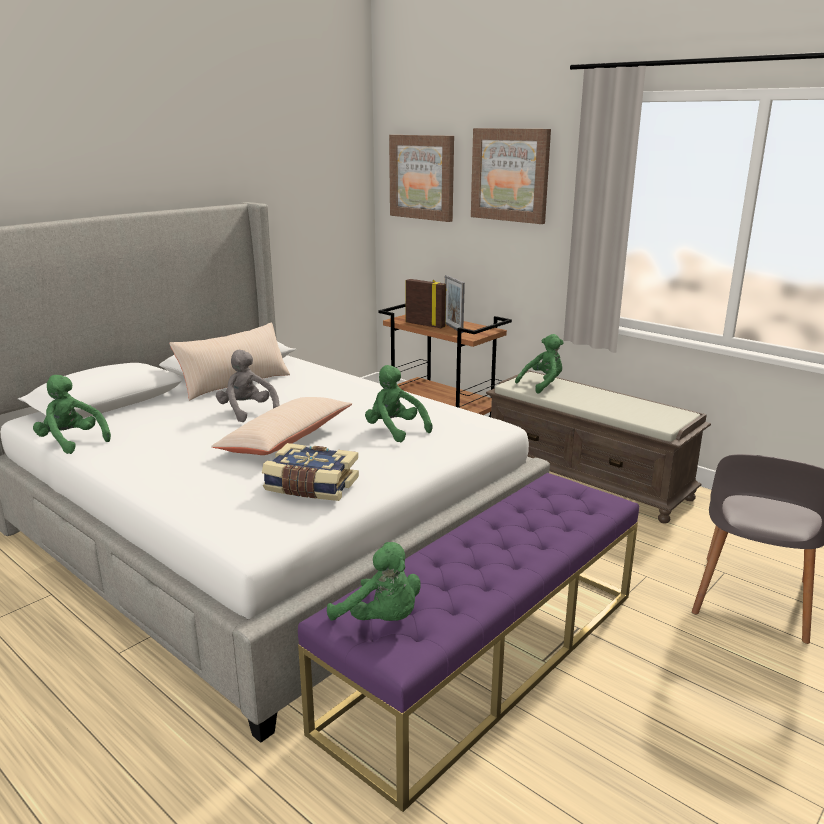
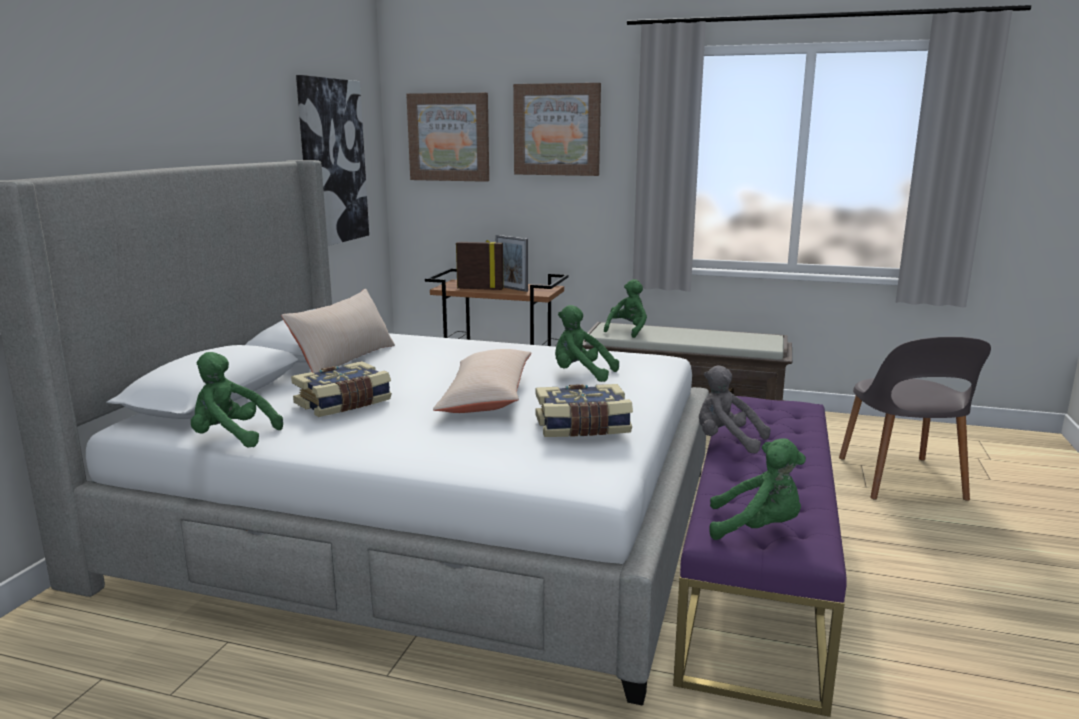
camera: 25 degrees left, 5 degrees down
grey plush toy [216,350,280,422] -> grey plush toy moved to [699,365,770,454]
none -> book [291,361,392,417]
none -> picture [296,75,369,246]

